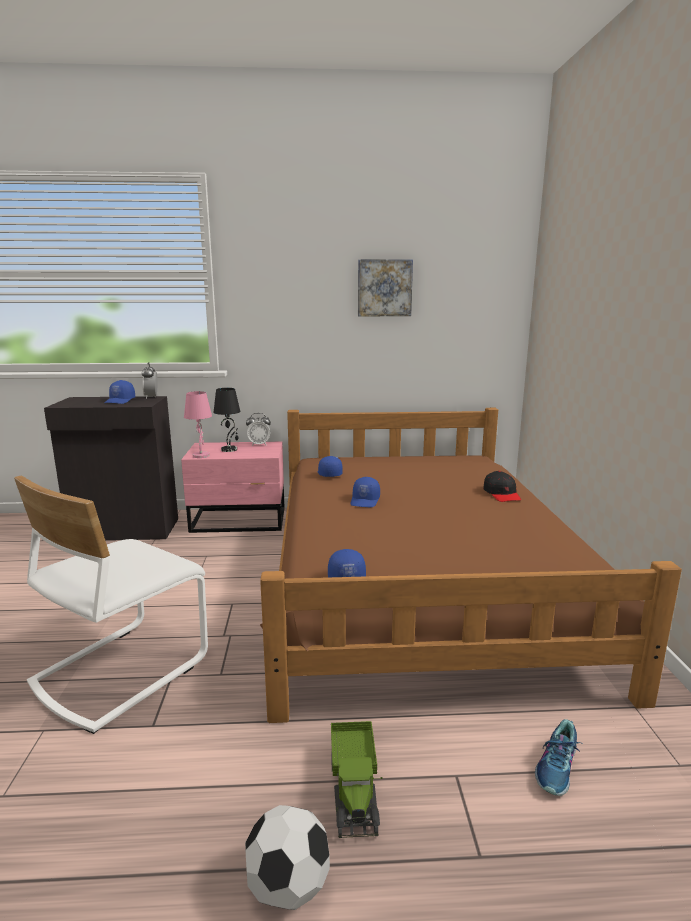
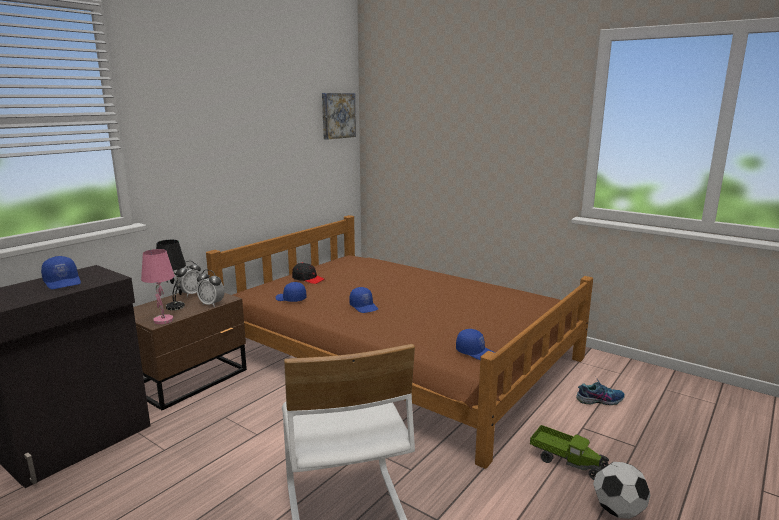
camera: 50 degrees left, 0 degrees up
alarm clock [142,362,157,399] -> alarm clock moved to [197,270,225,307]
pink nightstand [181,442,285,533] -> brown nightstand [133,292,247,410]
picture [358,259,413,316] -> picture moved to [322,93,356,140]
black cap [483,471,521,502] -> black cap moved to [292,262,325,284]
shoe [535,719,580,796] -> shoe turned 75 degrees counterclockwise [576,379,625,405]

